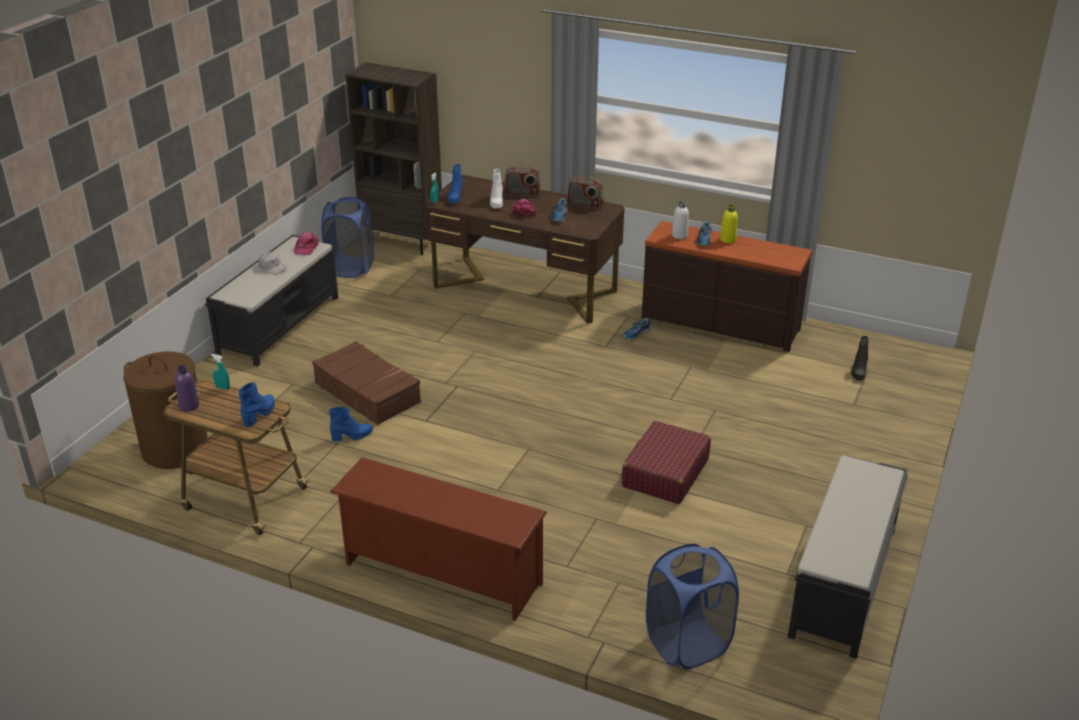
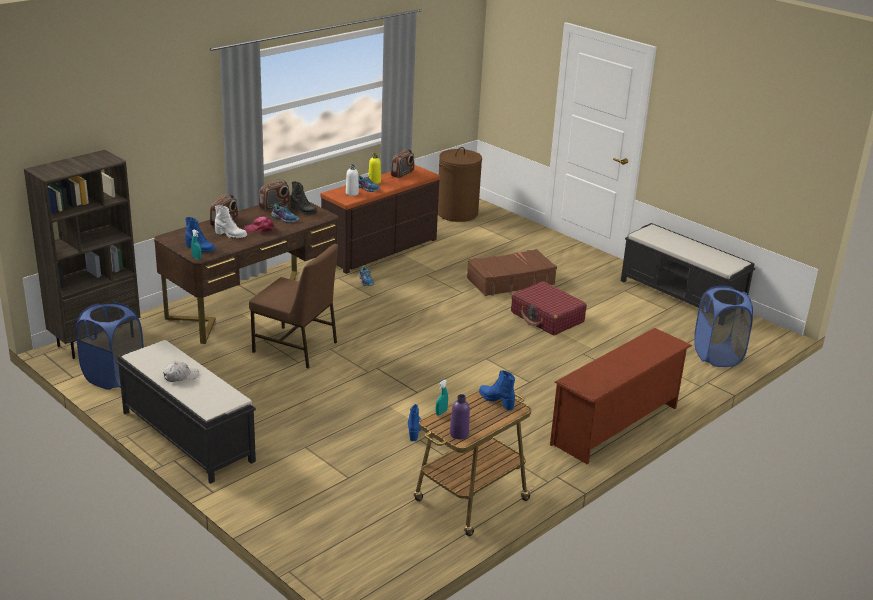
camera: 70 degrees left, 5 degrees down
brown laundry basket [123,352,208,469] -> brown laundry basket moved to [438,147,482,222]
pink cap [294,232,319,255] -> none
brown suitcase [312,341,421,425] -> brown suitcase moved to [467,249,557,296]
black boot [851,336,869,381] -> black boot moved to [291,182,317,215]
none -> brown chair [249,244,338,368]
none -> radio [391,149,414,178]

